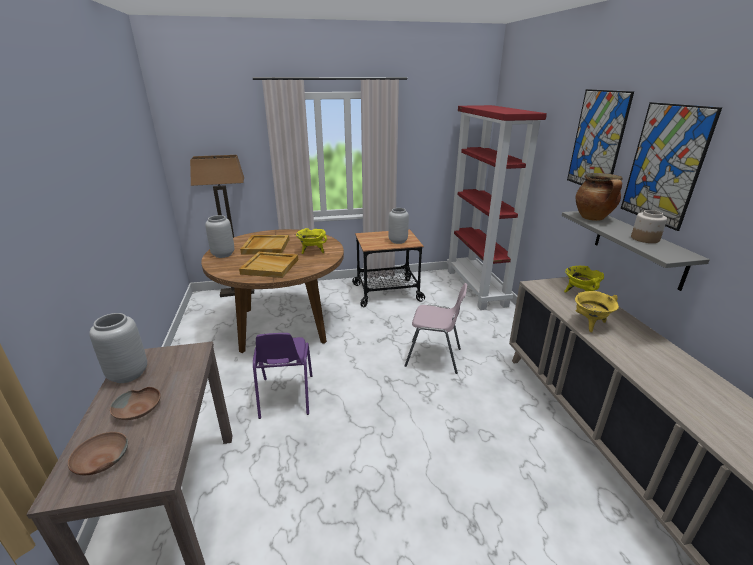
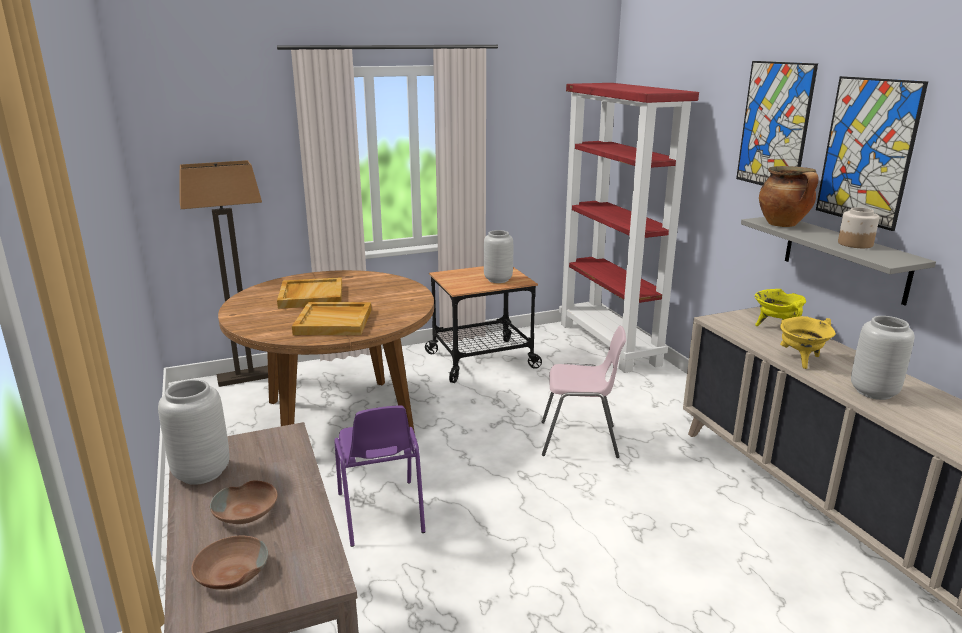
camera: 10 degrees left, 5 degrees down
grey vase [205,215,234,258] -> grey vase moved to [851,316,915,400]
yellow cooking pot [296,228,327,254] -> none

